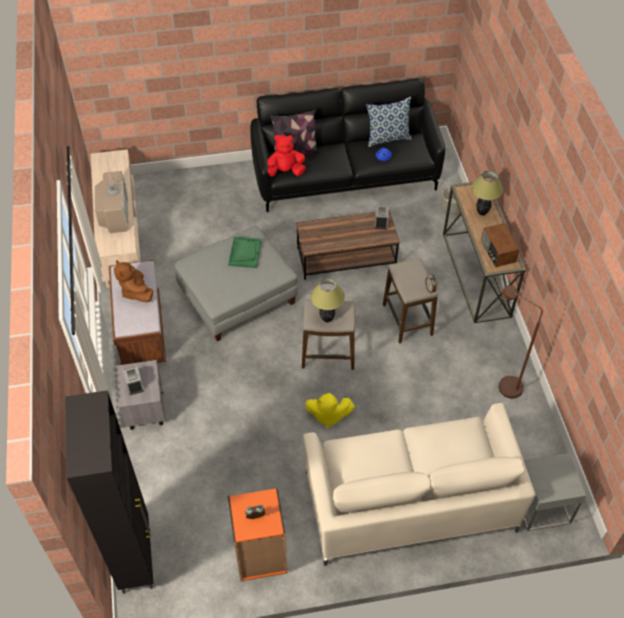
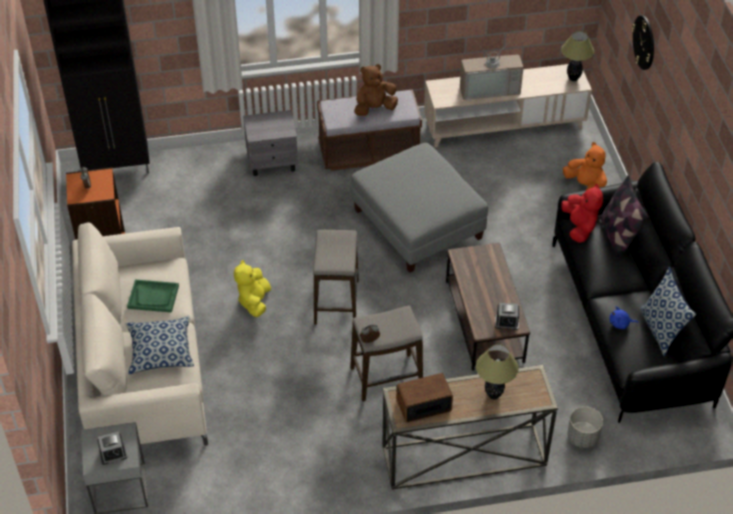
camera: 90 degrees right, 5 degrees down
alarm clock [123,366,144,395] -> alarm clock moved to [97,432,127,465]
green tray [228,237,262,268] -> green tray moved to [127,280,179,313]
table lamp [311,278,345,322] -> table lamp moved to [561,31,594,81]
brown floor lamp [499,285,543,398] -> none
none -> pillow [126,315,194,374]
none -> orange plush toy [563,142,607,190]
none -> wall clock [632,15,654,70]

